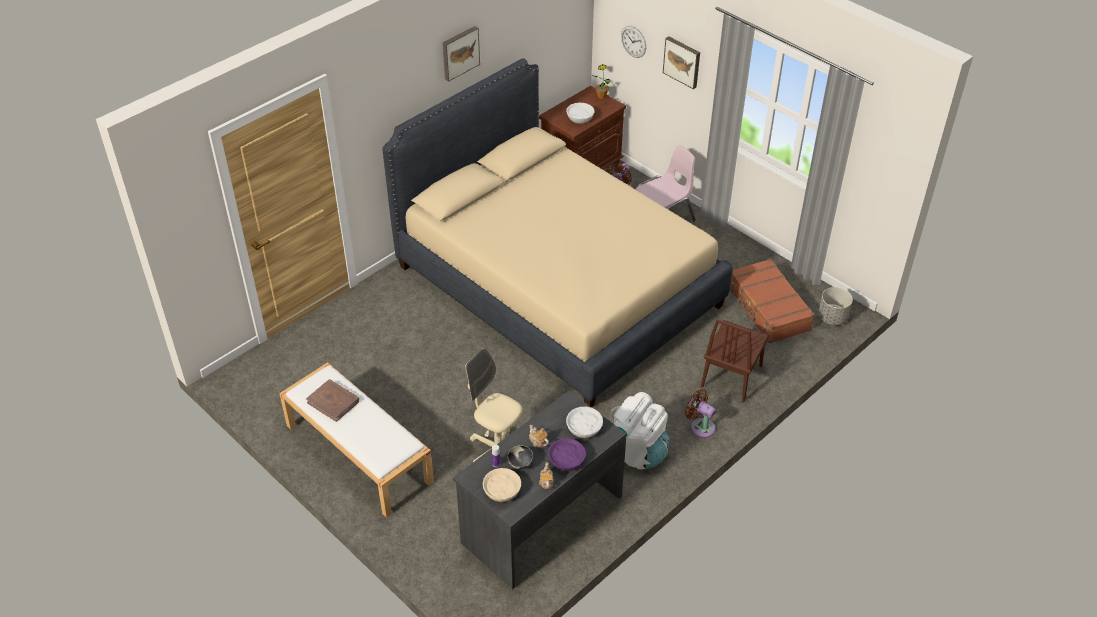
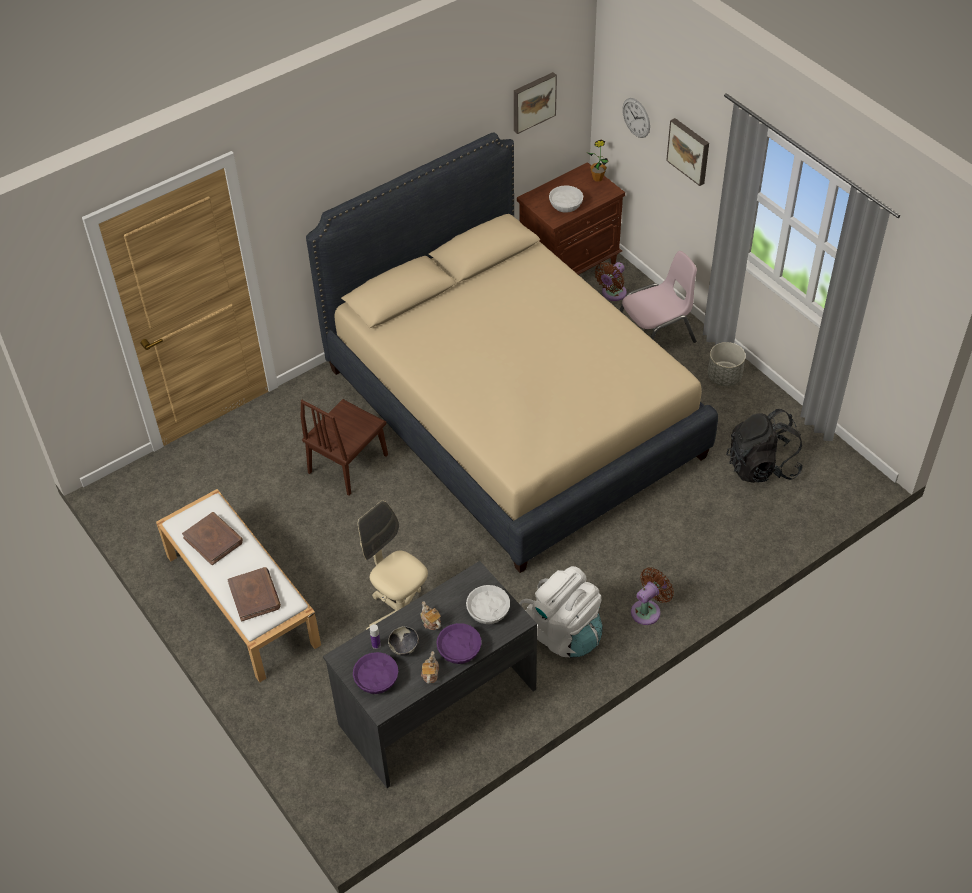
camera: 10 degrees right, 5 degrees up
picture [443,26,480,82] -> picture moved to [514,72,557,134]
beige bowl [483,468,521,502] -> purple bowl [353,652,398,694]
brown fan [685,389,716,438] -> brown fan turned 90 degrees clockwise [631,568,674,625]
brown chair [701,319,769,402] -> brown chair moved to [301,399,388,496]
brown suitcase [730,259,815,343] -> black backpack [726,409,803,483]
grey planter [818,287,853,325] -> grey planter moved to [708,342,745,386]
none -> brown book [227,567,281,622]

